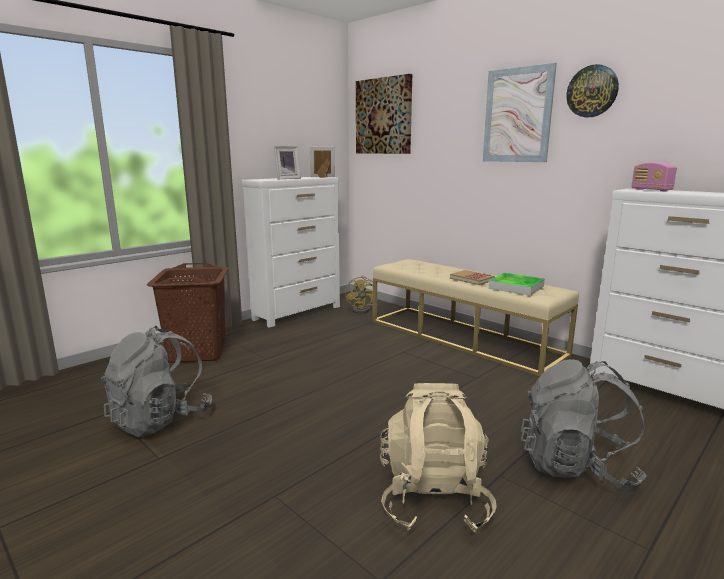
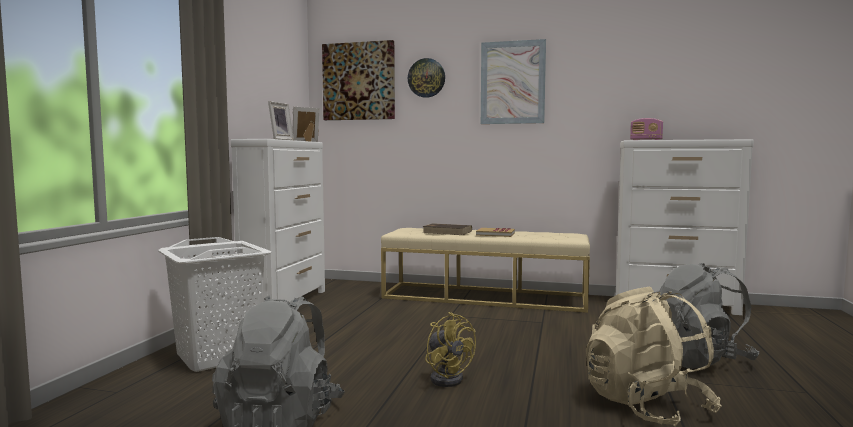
camera: 30 degrees left, 10 degrees down
brown laundry basket [147,263,228,363] -> white laundry basket [158,237,271,372]
yellow fan [345,276,373,314] -> yellow fan moved to [425,312,476,387]
tray [488,272,545,296] -> none
wall clock [566,64,619,117] -> wall clock moved to [408,58,445,98]
none -> brown book [423,223,472,235]

